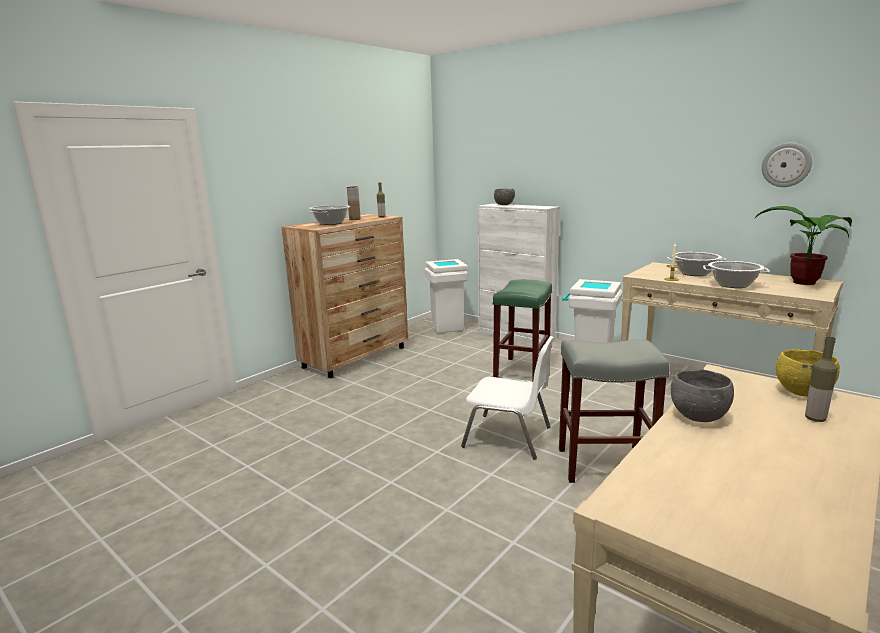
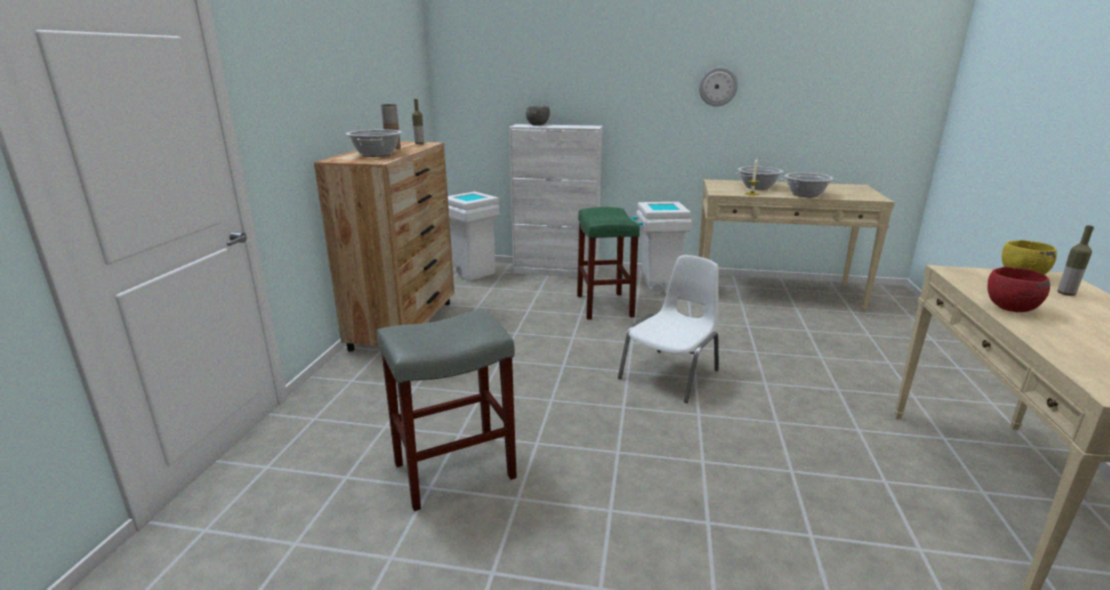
camera: 30 degrees left, 5 degrees up
white chair [461,336,554,460] -> white chair turned 45 degrees counterclockwise [618,255,719,403]
grey stool [559,339,670,483] -> grey stool moved to [377,309,517,511]
grey bowl [671,370,734,422] -> red bowl [987,267,1050,312]
potted plant [754,206,852,285] -> none
wall clock [762,143,812,187] -> wall clock moved to [699,67,738,106]

